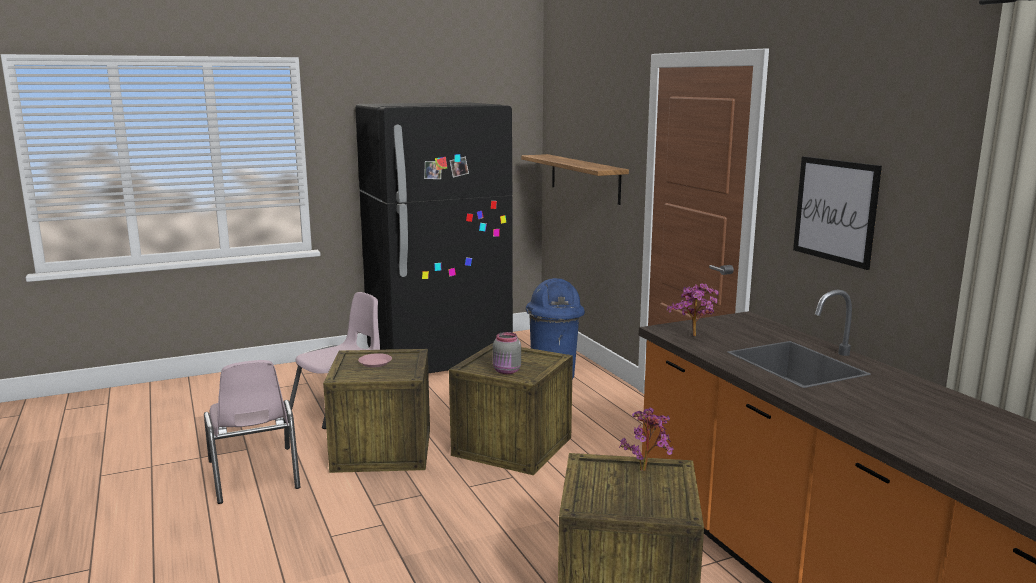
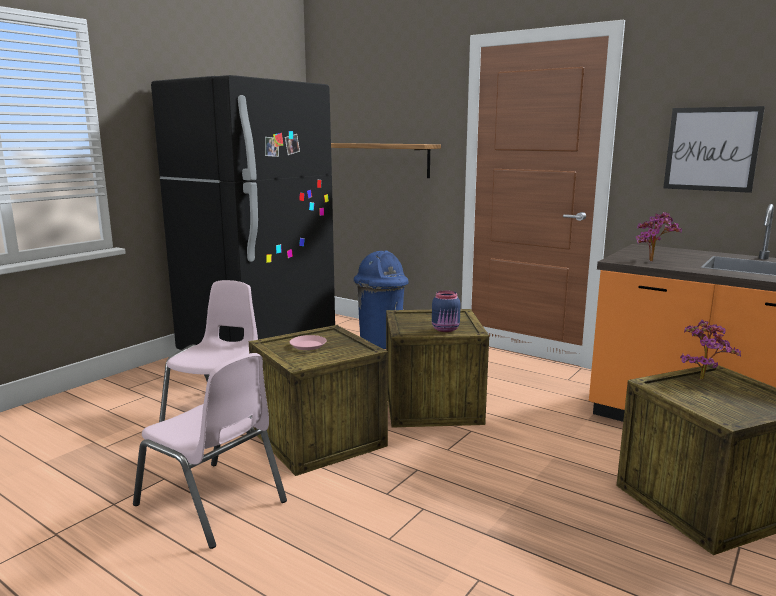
camera: 30 degrees left, 0 degrees up
grey jar [493,332,521,374] -> blue jar [432,290,461,332]

